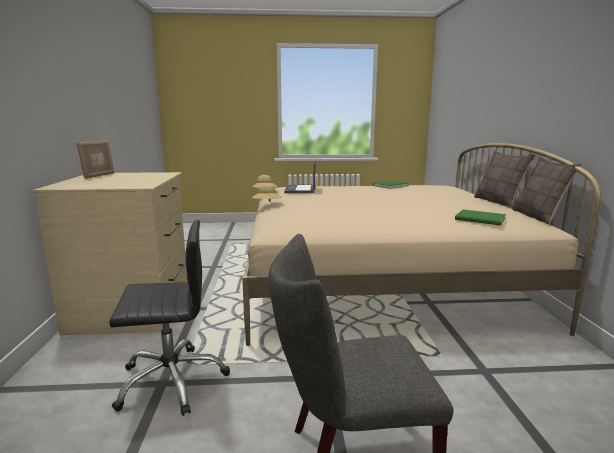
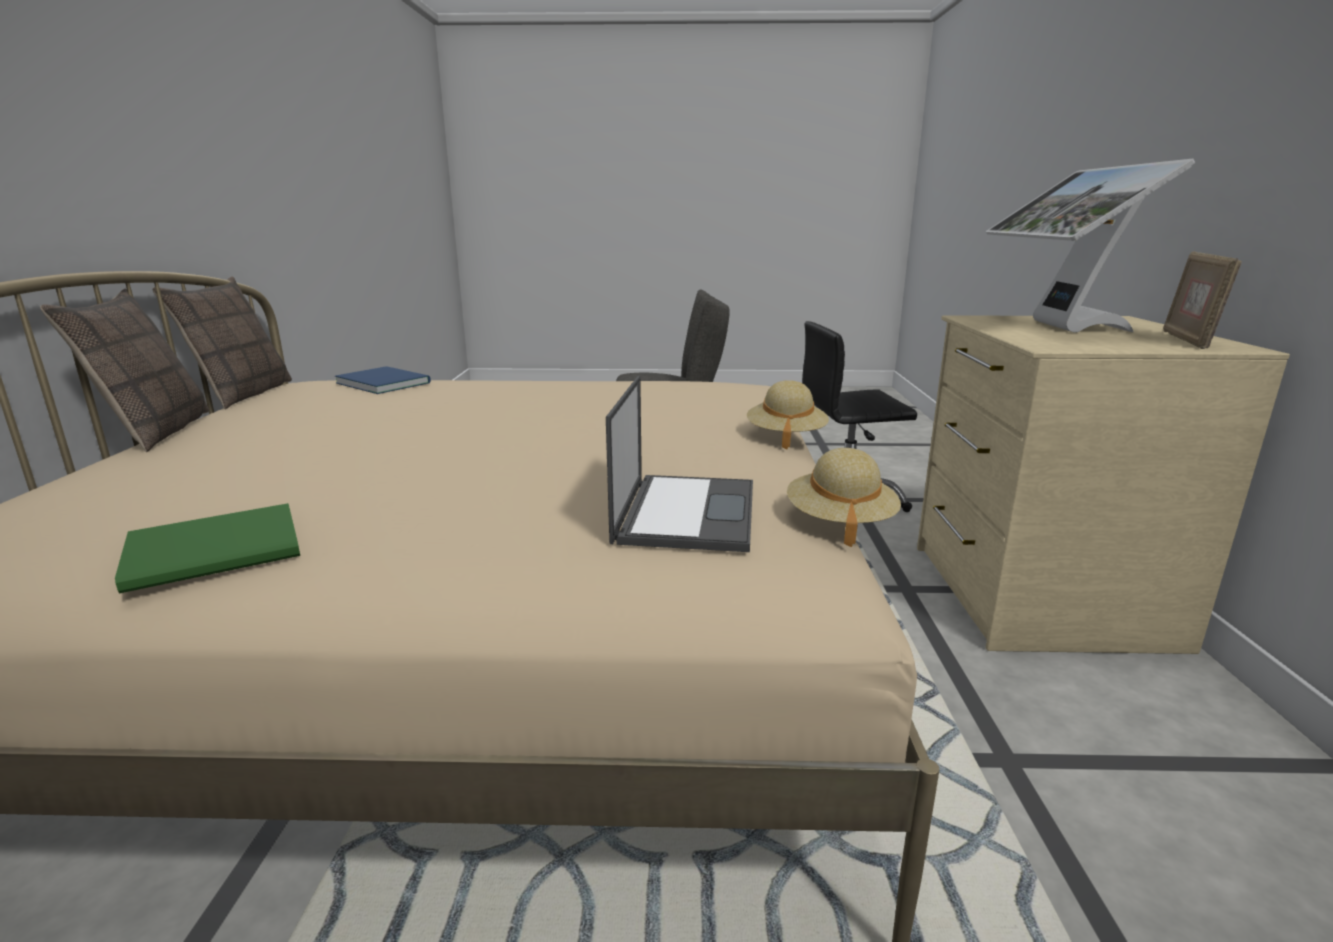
camera: 175 degrees left, 5 degrees up
green book [455,209,506,226] -> blue book [335,366,431,394]
none -> monitor [986,159,1195,333]

